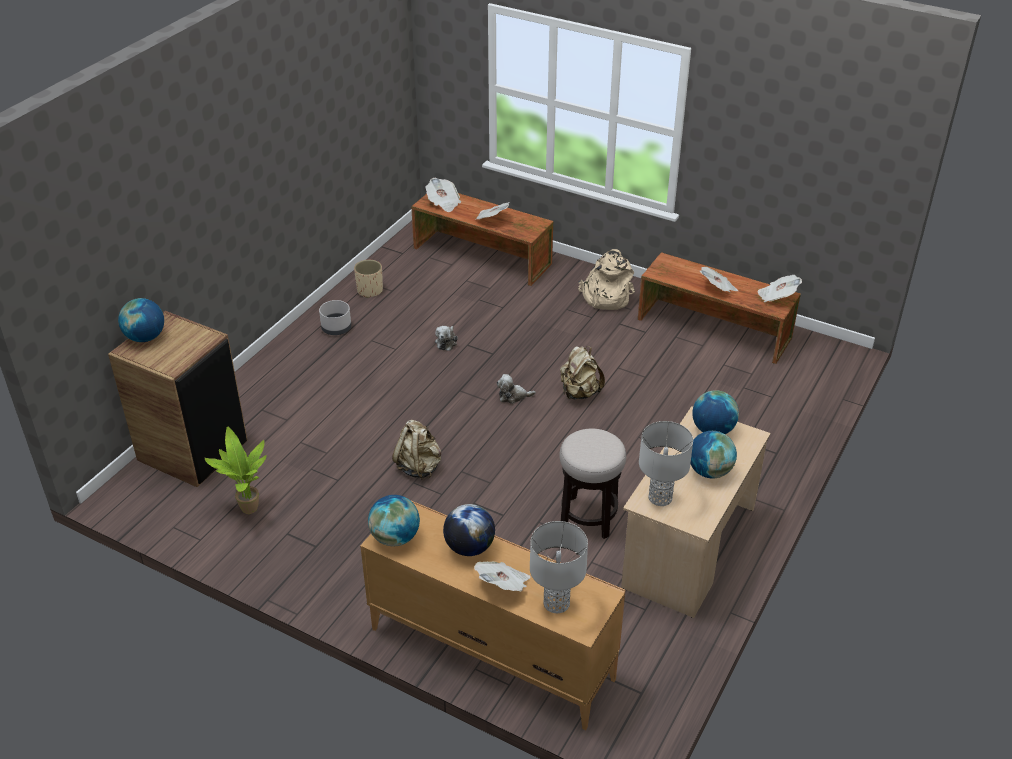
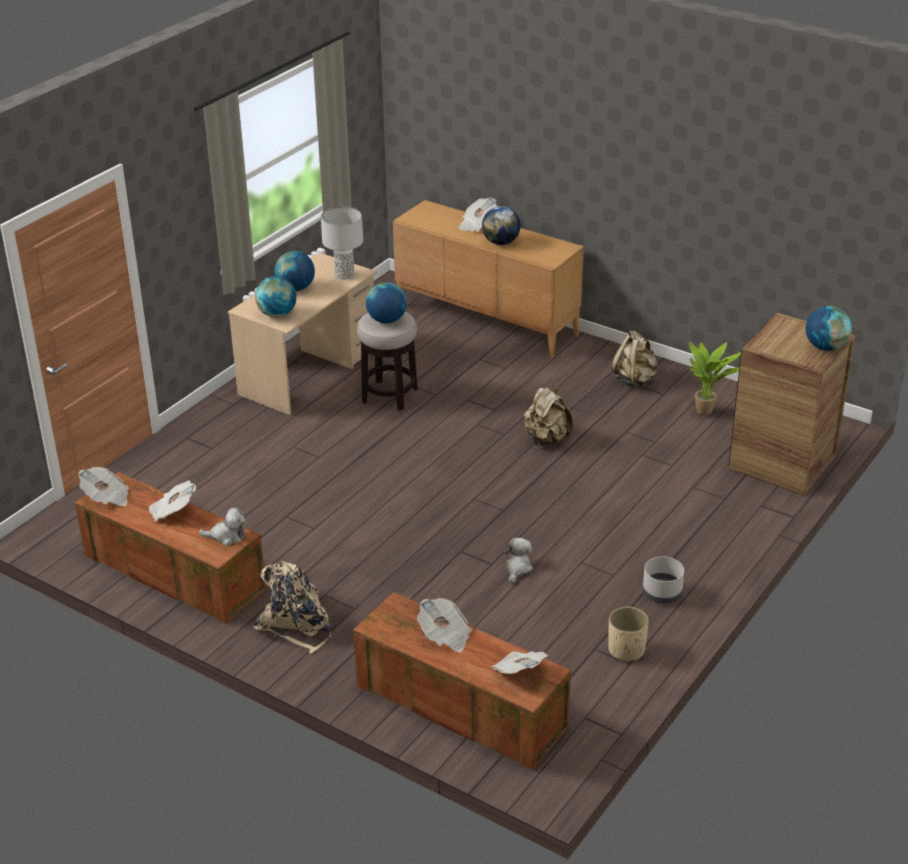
camera: 175 degrees left, 5 degrees down
globe [368,495,420,546] -> globe moved to [366,282,407,323]
plush toy [497,374,536,404] -> plush toy moved to [199,507,246,546]
white table lamp [530,521,588,613] -> none
beige backpack [560,346,605,399] -> beige backpack moved to [611,330,658,387]

